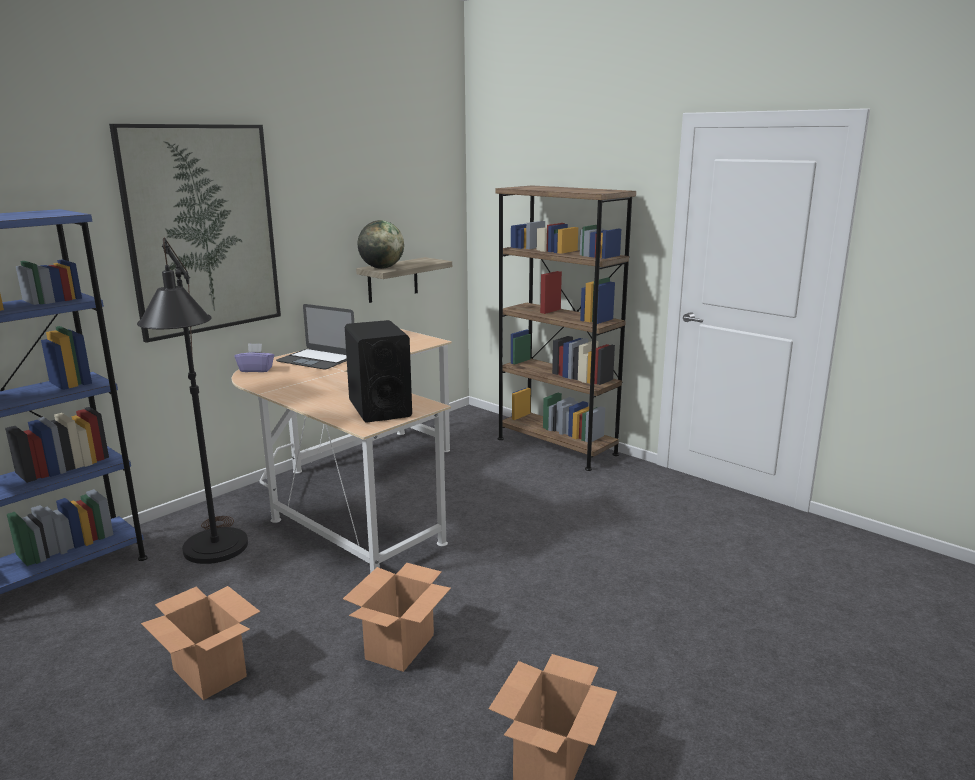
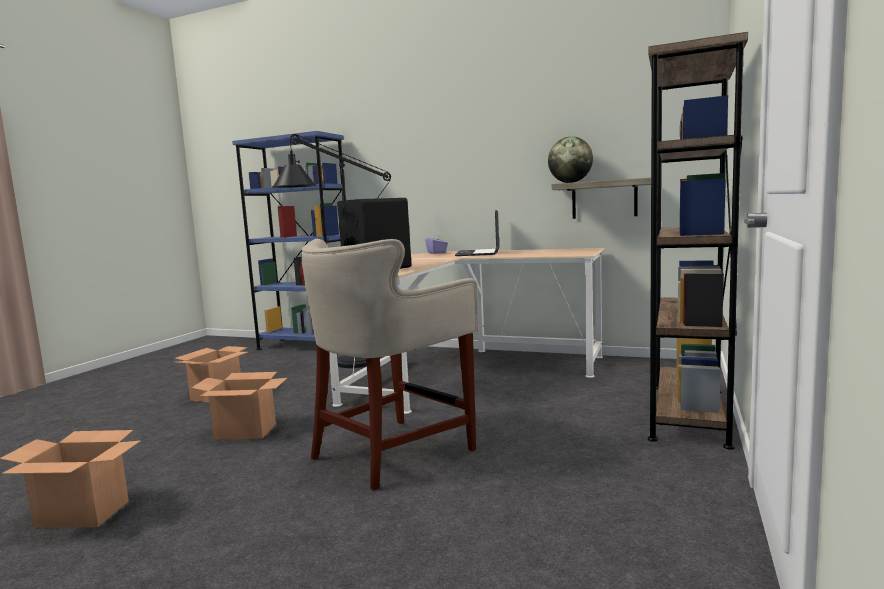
camera: 70 degrees right, 10 degrees down
picture [109,124,281,343] -> none
none -> beige stool [301,239,479,491]

